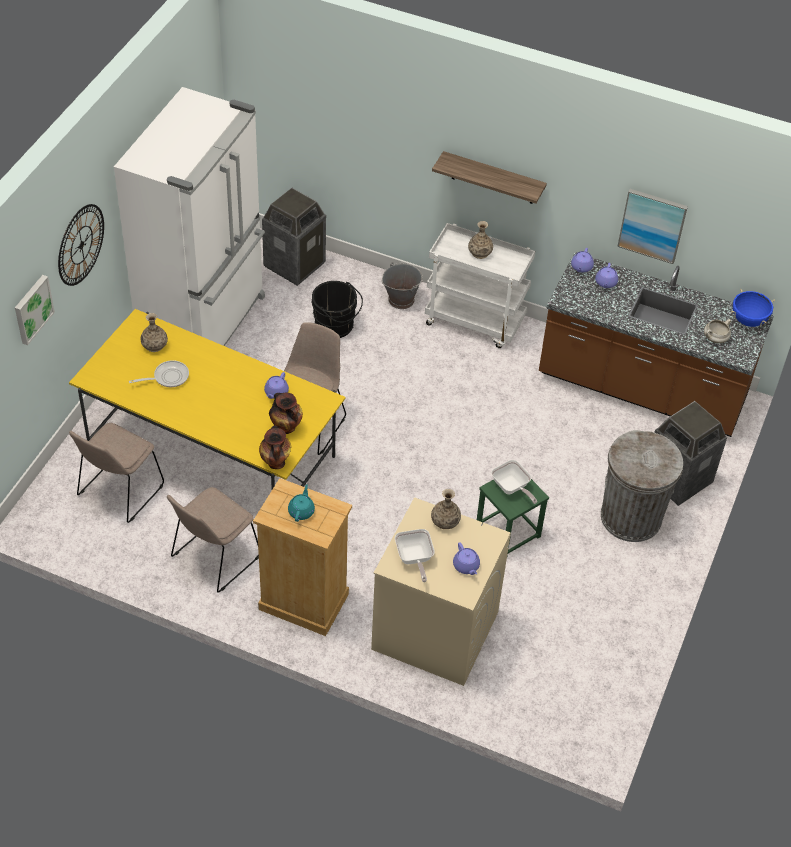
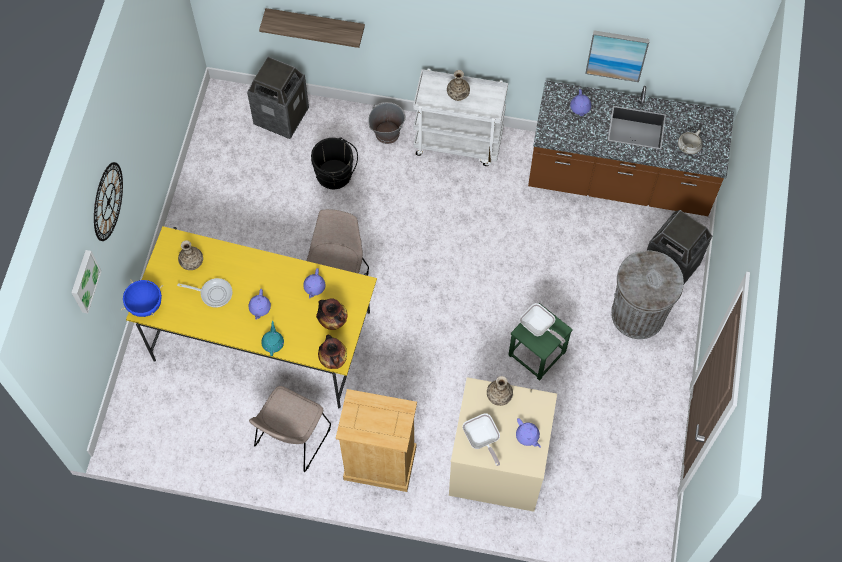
camera: 10 degrees left, 15 degrees up
beige chair [69,423,164,523] -> none
white fridge [114,87,265,346] -> none
frying pan [129,360,189,387] -> frying pan turned 45 degrees clockwise [177,278,232,308]
turquoise teapot [288,484,315,522] -> turquoise teapot moved to [261,321,284,356]
shelf [432,151,547,204] -> shelf moved to [259,8,365,48]
purple teapot [571,248,594,272] -> purple teapot moved to [249,289,271,320]
blue cooking pot [731,289,775,327] -> blue cooking pot moved to [121,279,163,317]

